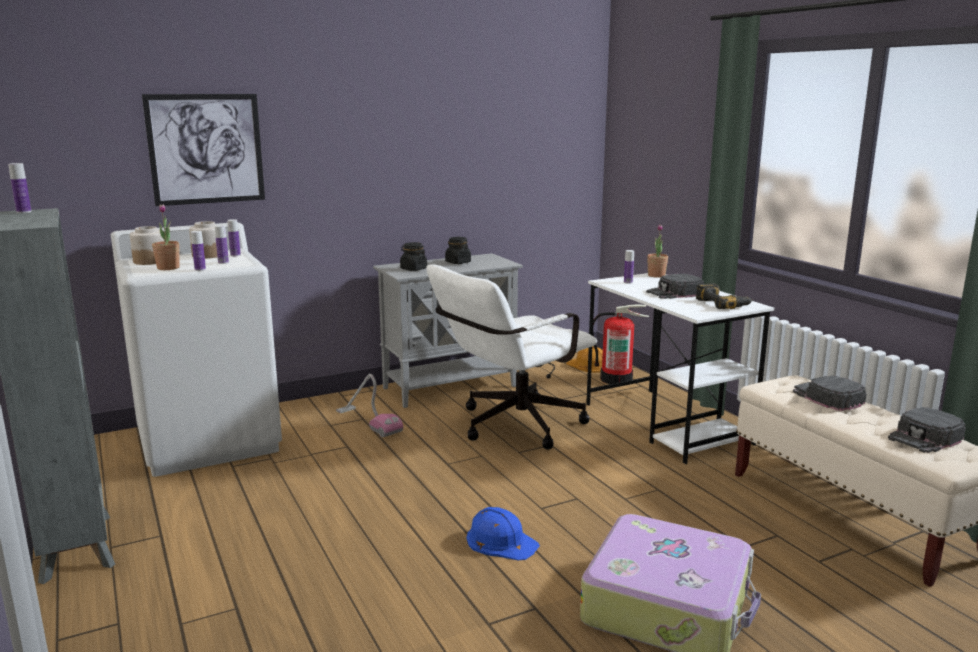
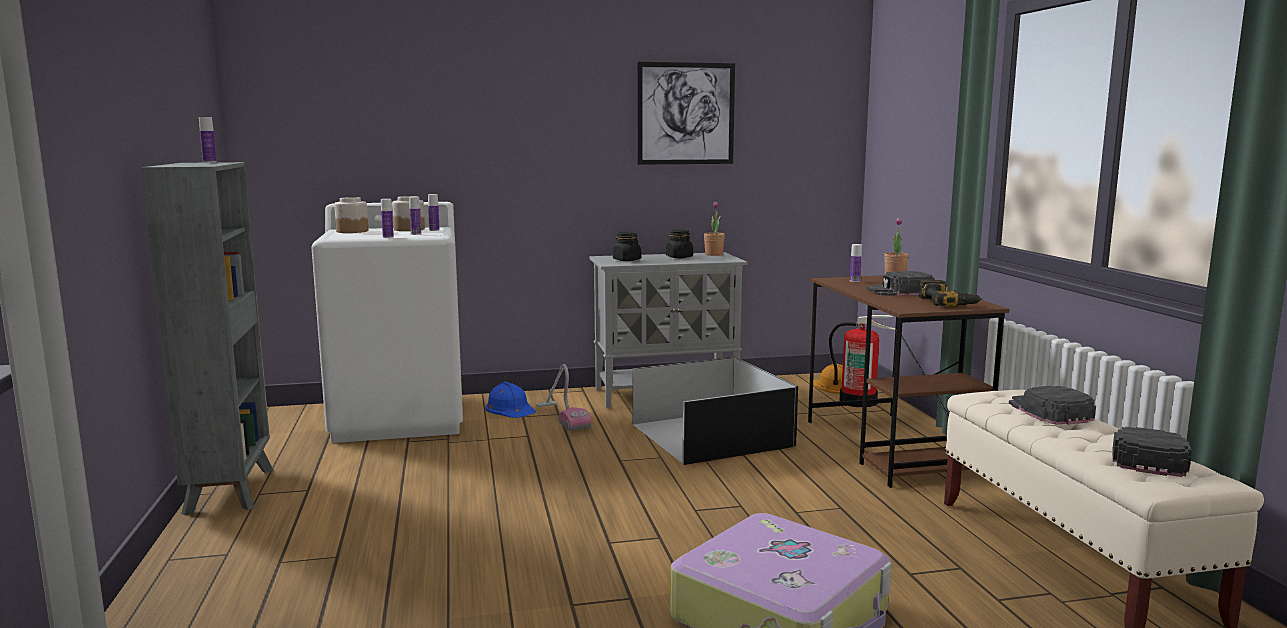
camera: 15 degrees right, 5 degrees down
picture [142,94,265,206] -> picture moved to [637,62,735,165]
potted plant [152,205,180,270] -> potted plant moved to [704,202,725,256]
white office chair [426,265,597,450] -> black storage box [632,357,798,465]
blue hard hat [467,507,540,560] -> blue hard hat moved to [485,382,536,418]
white desk [586,273,774,464] -> brown desk [808,275,1010,488]
black cap [888,407,966,453] -> black cap turned 135 degrees clockwise [1112,427,1192,477]

